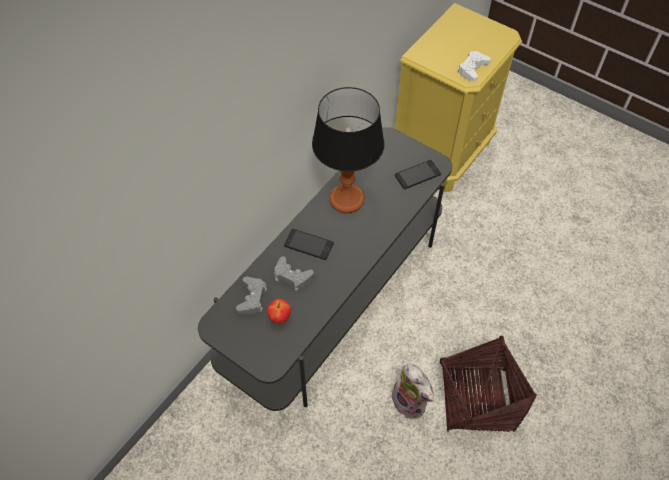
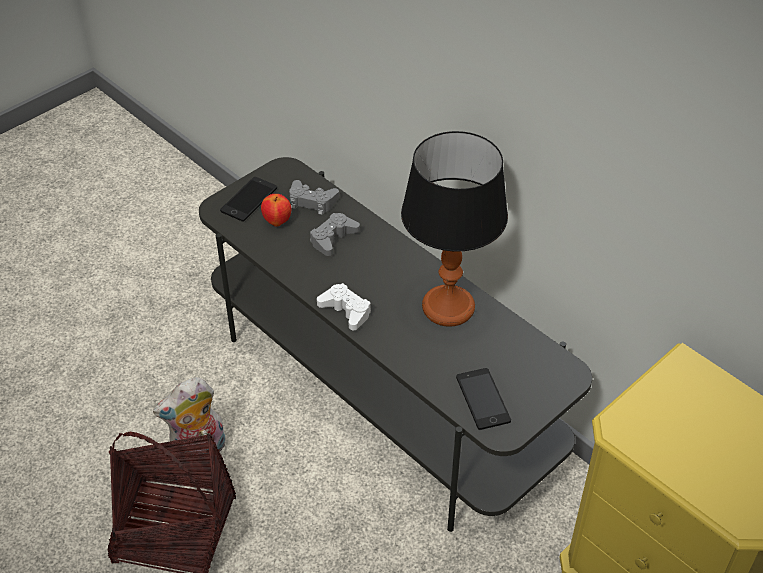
camera: 100 degrees right, 10 degrees down
phone [284,229,334,260] -> phone moved to [220,177,277,222]
white game controller [458,51,491,82] -> white game controller moved to [317,283,371,330]

